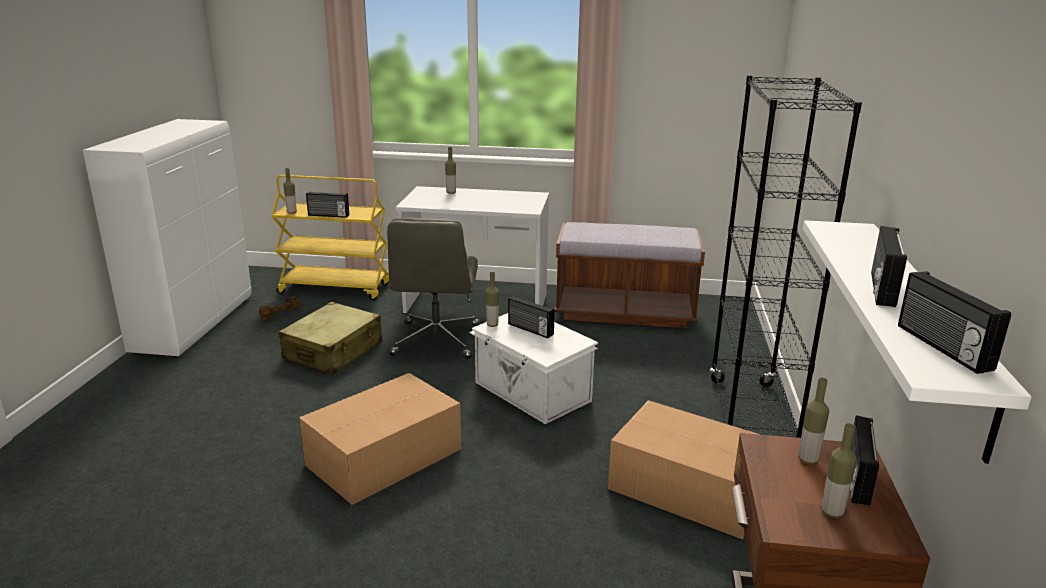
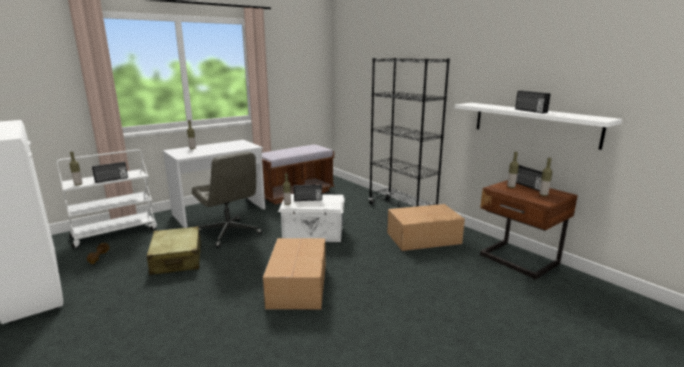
camera: 45 degrees left, 5 degrees down
yellow cart [271,175,389,300] -> white cart [57,149,157,249]
radio [898,271,1011,374] -> none

